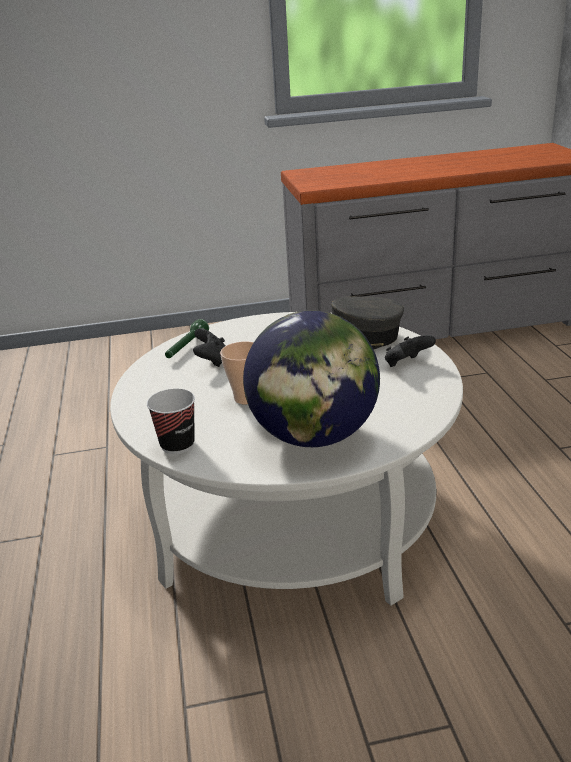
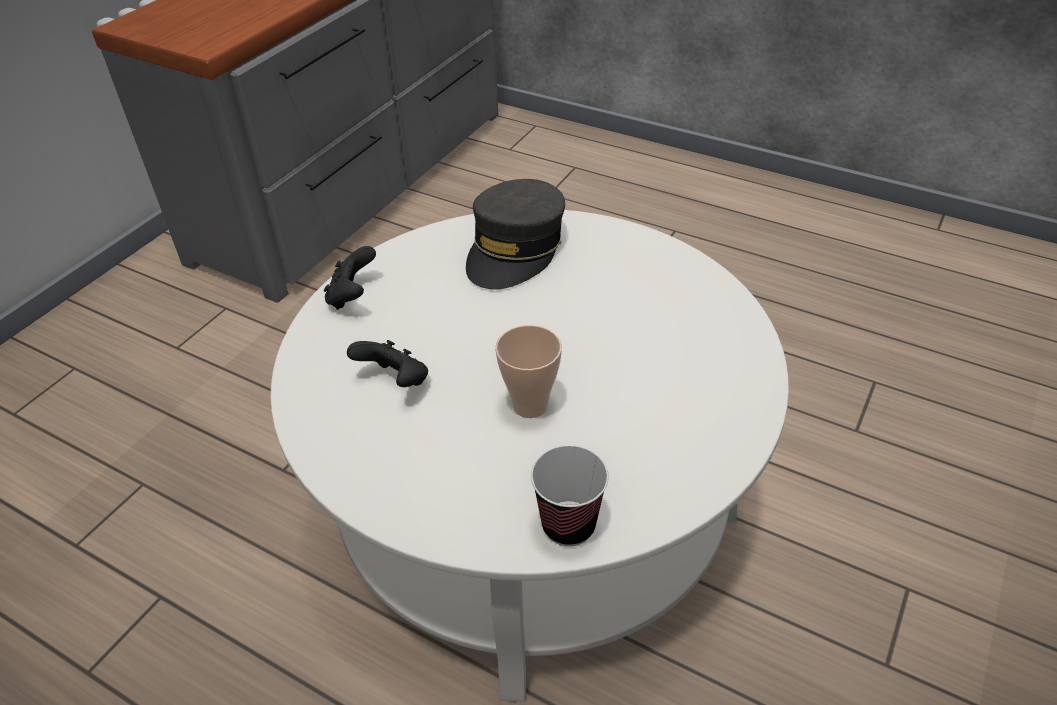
camera: 50 degrees left, 15 degrees up
green flashlight [165,319,209,358] -> none
globe [243,310,380,447] -> none
black game controller [385,335,436,367] -> black game controller moved to [324,246,376,310]

